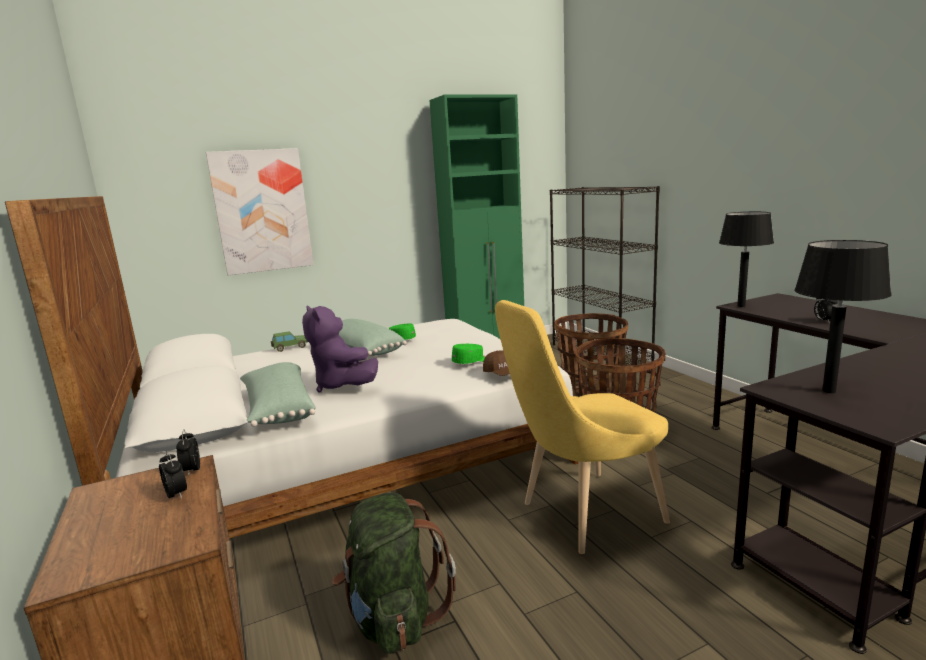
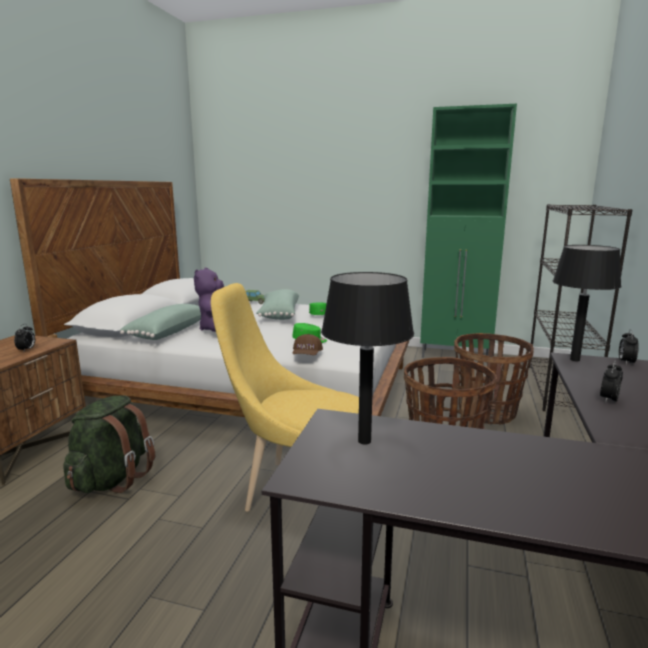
camera: 40 degrees right, 0 degrees up
alarm clock [176,429,200,476] -> alarm clock moved to [619,329,639,365]
picture [206,148,314,275] -> none

